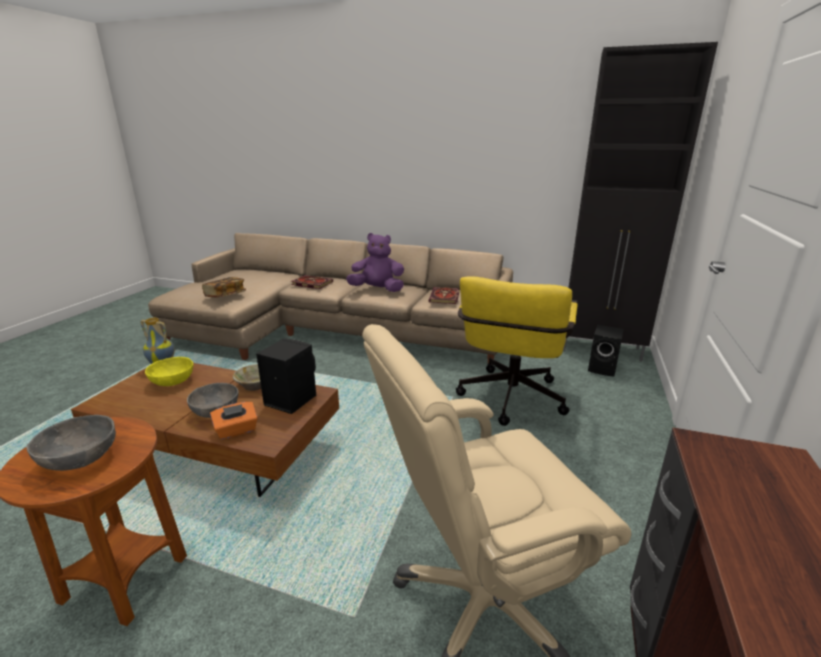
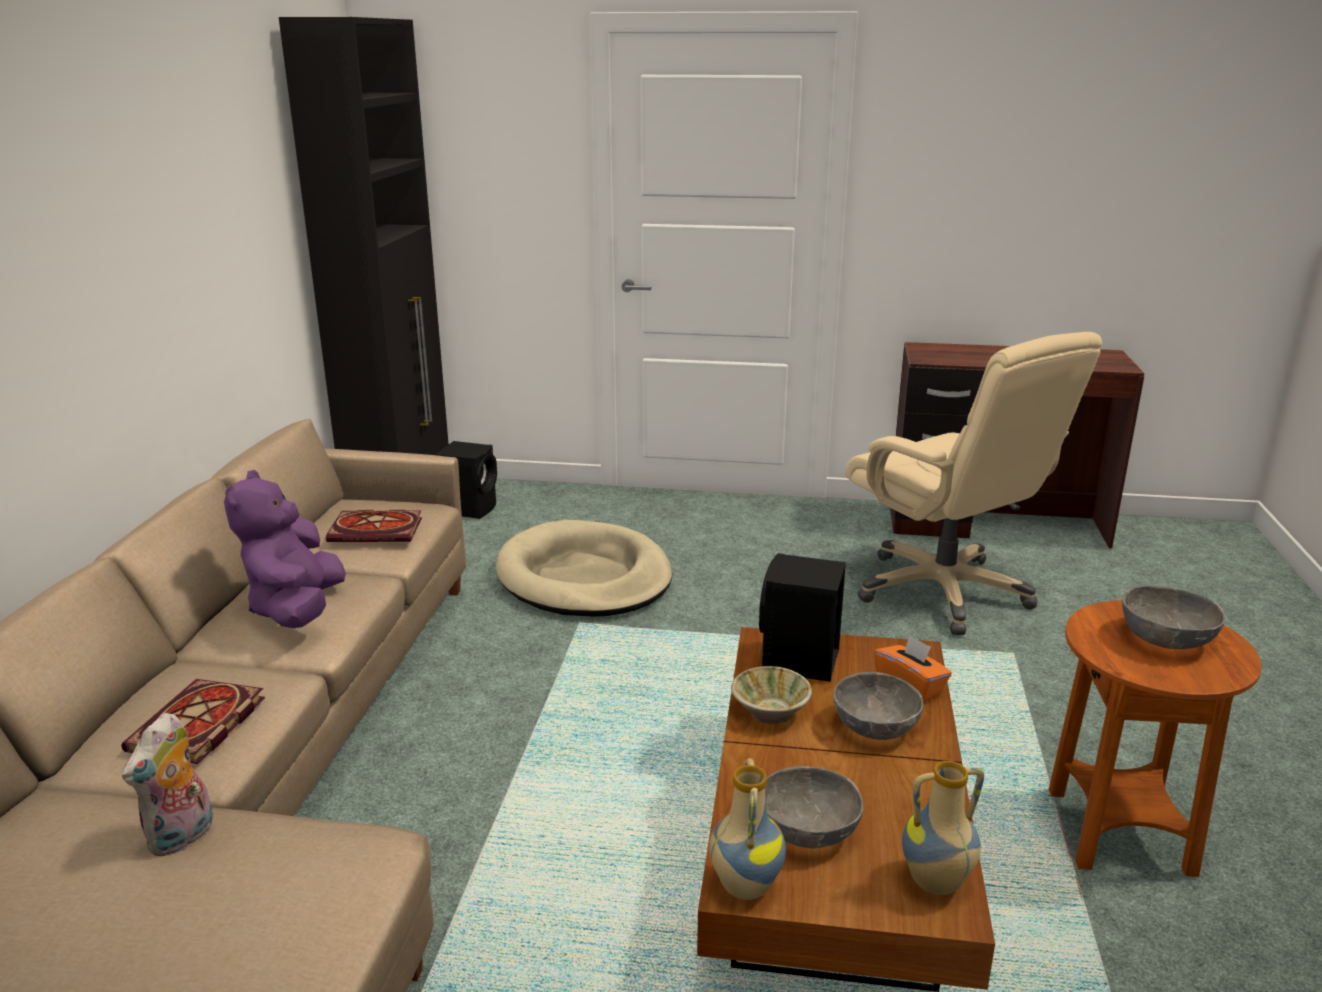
camera: 100 degrees left, 0 degrees up
yellow bowl [145,357,193,386] -> grey bowl [765,766,864,848]
book [202,277,246,298] -> none
yellow office chair [456,276,578,426] -> beige dog bed [496,520,672,617]
none -> plush toy [122,713,213,856]
none -> vase [902,761,984,895]

